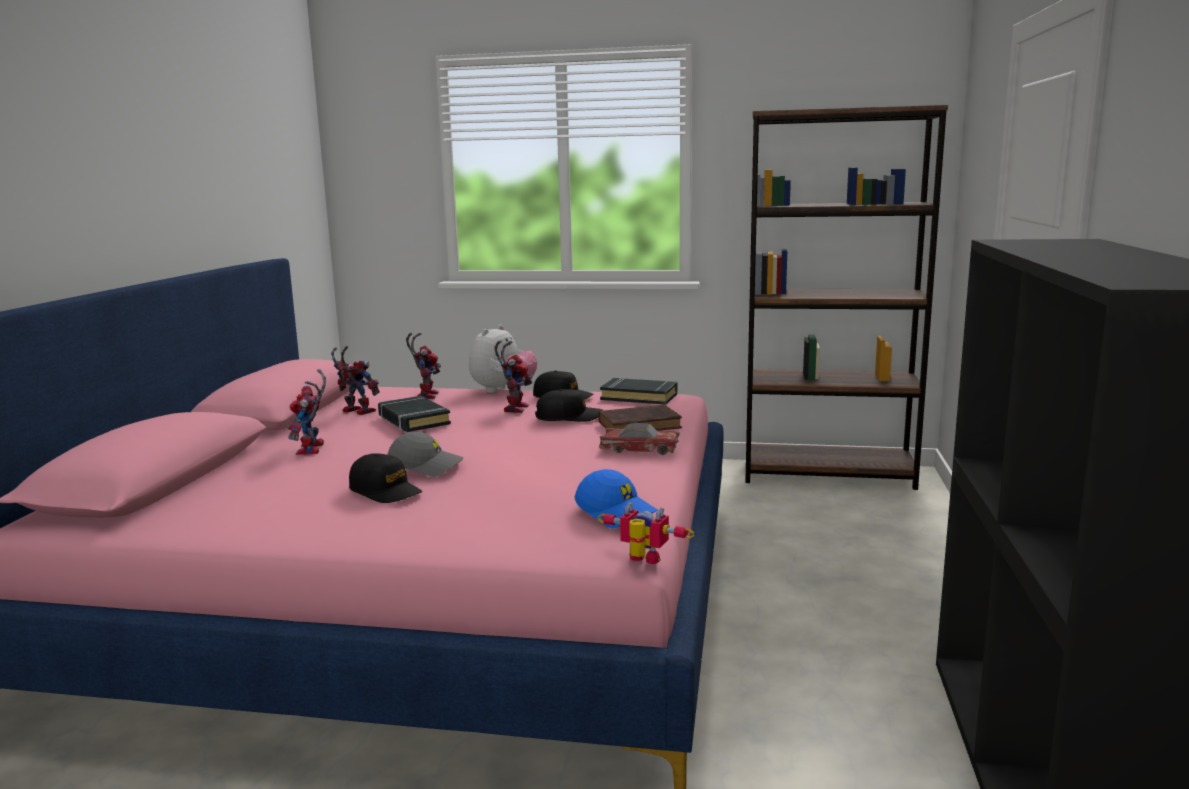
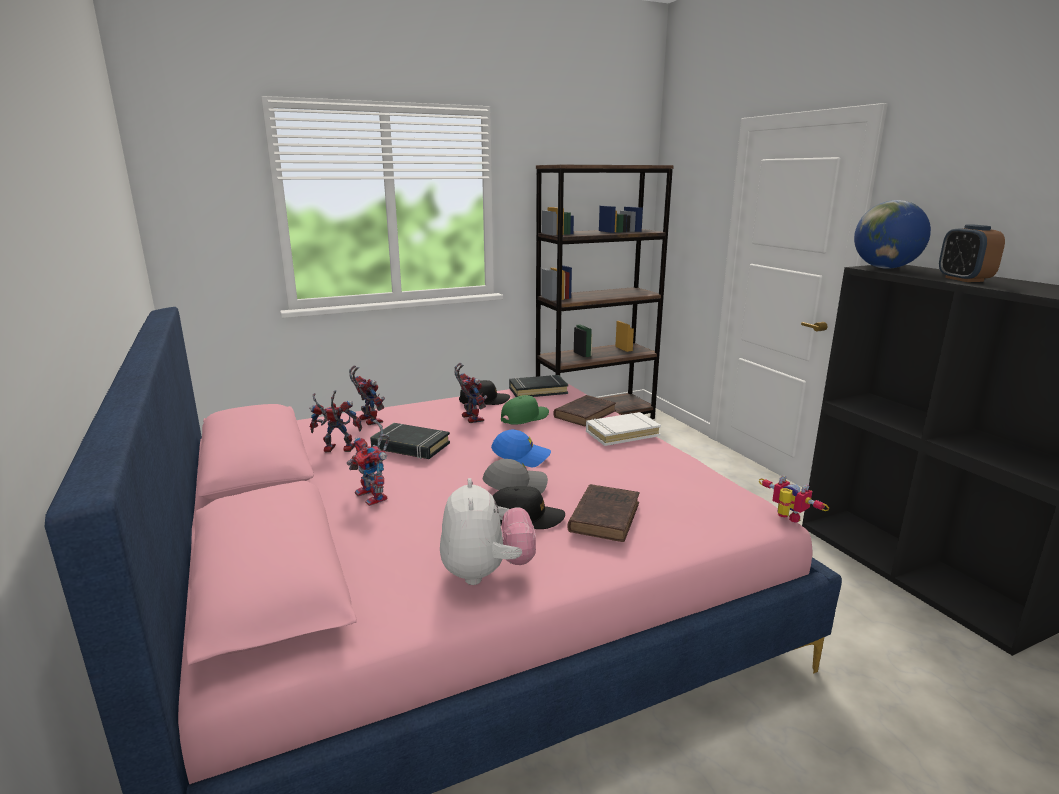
camera: 35 degrees left, 5 degrees up
plush toy [469,325,537,393] -> plush toy moved to [440,478,536,585]
black cap [535,389,604,422] -> green cap [501,395,549,425]
blue cap [575,469,658,528] -> blue cap moved to [491,430,551,467]
toy robot [597,502,694,564] -> toy robot turned 60 degrees clockwise [758,476,829,523]
toy car [599,423,680,455] -> white book [586,412,661,446]
none -> brown book [567,484,640,542]
none -> globe [854,200,931,269]
none -> alarm clock [939,224,1005,282]

